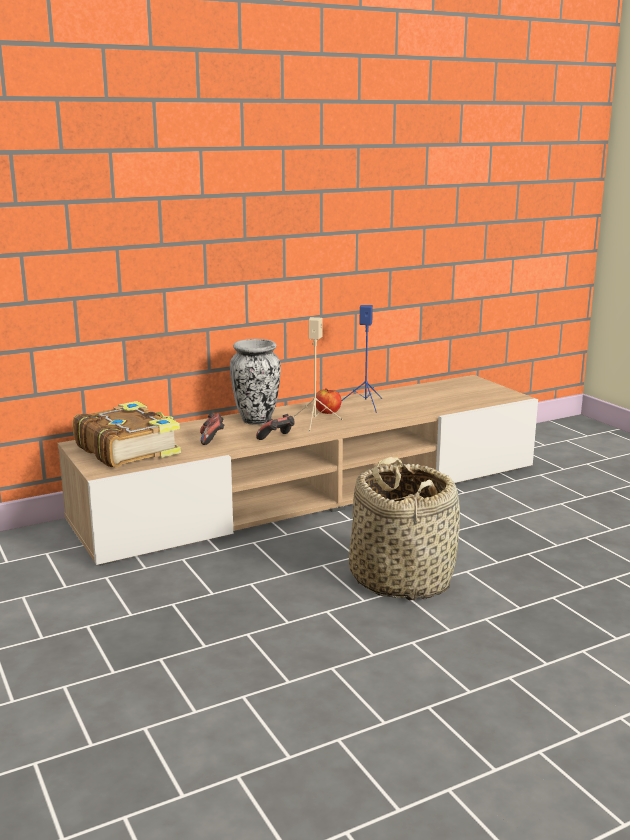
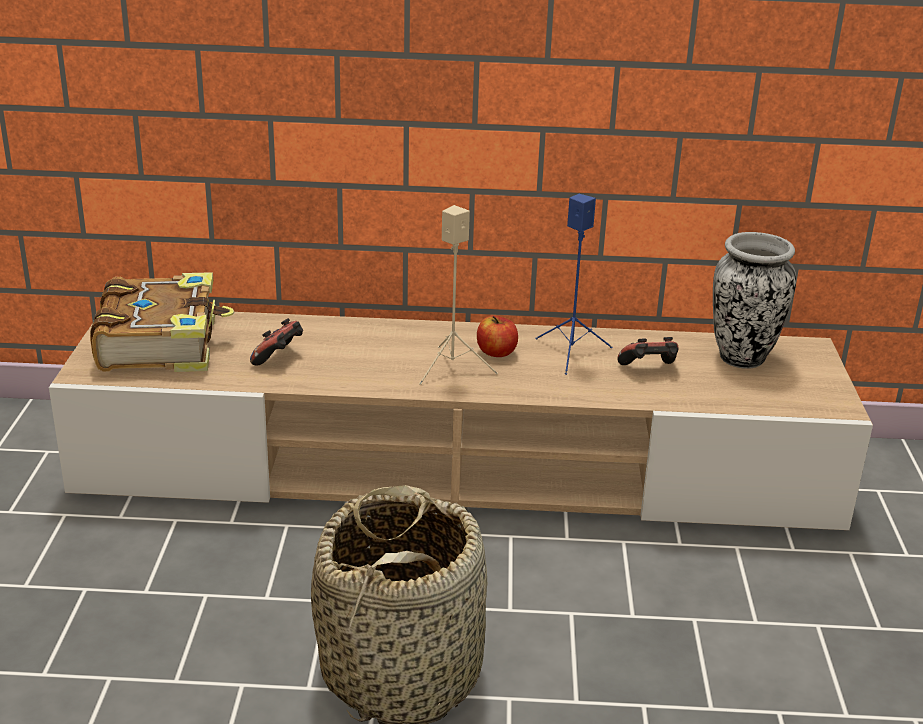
camera: 30 degrees right, 10 degrees up
vase [230,339,281,425] -> vase moved to [713,232,796,369]
game controller [256,414,295,440] -> game controller moved to [618,337,679,365]

